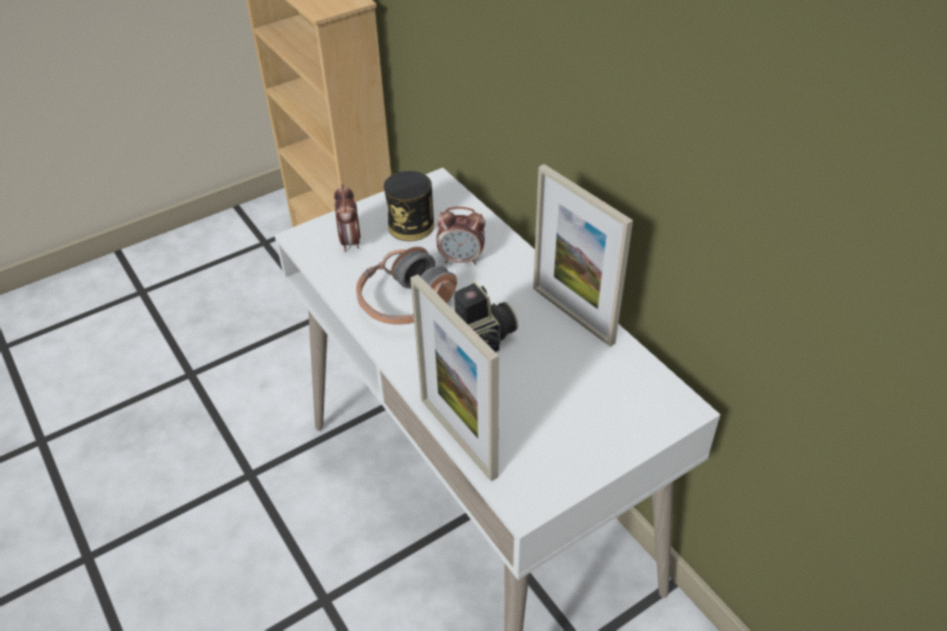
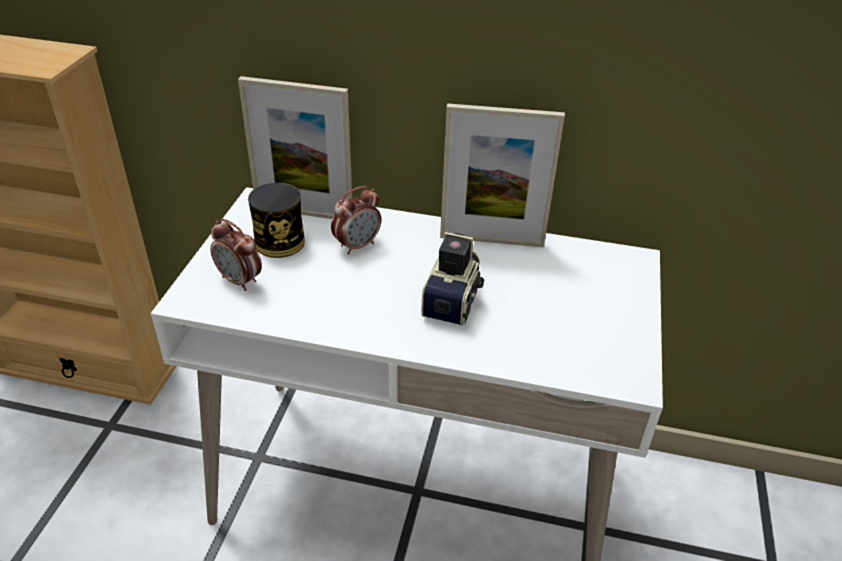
camera: 45 degrees left, 5 degrees down
headphones [356,247,457,325] -> none
picture frame [410,274,499,482] -> picture frame moved to [238,76,352,219]

